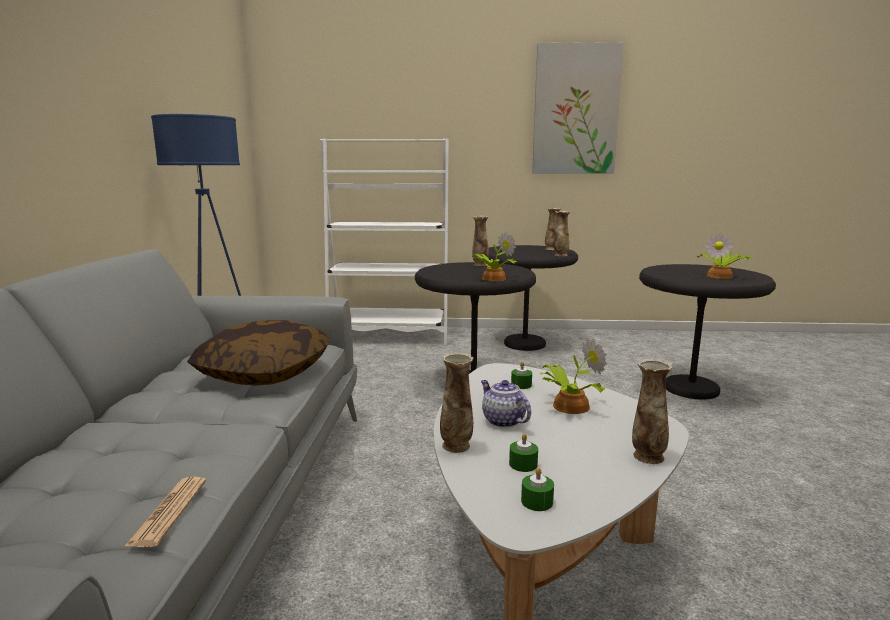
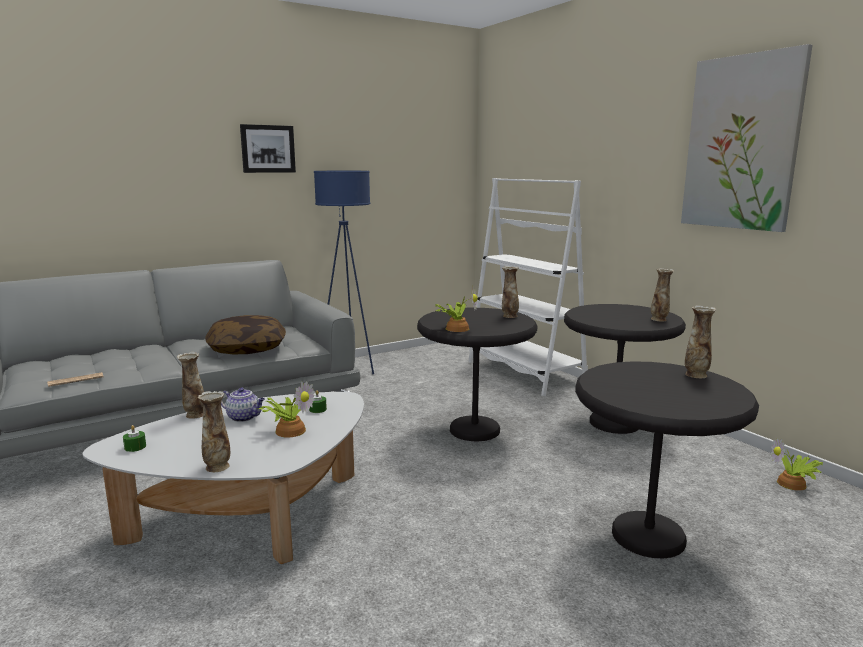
camera: 55 degrees right, 0 degrees up
teapot [481,380,531,428] -> teapot turned 90 degrees clockwise [221,388,265,422]
green candle [509,434,538,472] -> none
vase [554,211,570,256] -> vase moved to [685,306,716,378]
potted plant [697,233,753,279] -> potted plant moved to [771,438,823,491]
none -> picture [240,124,296,173]

